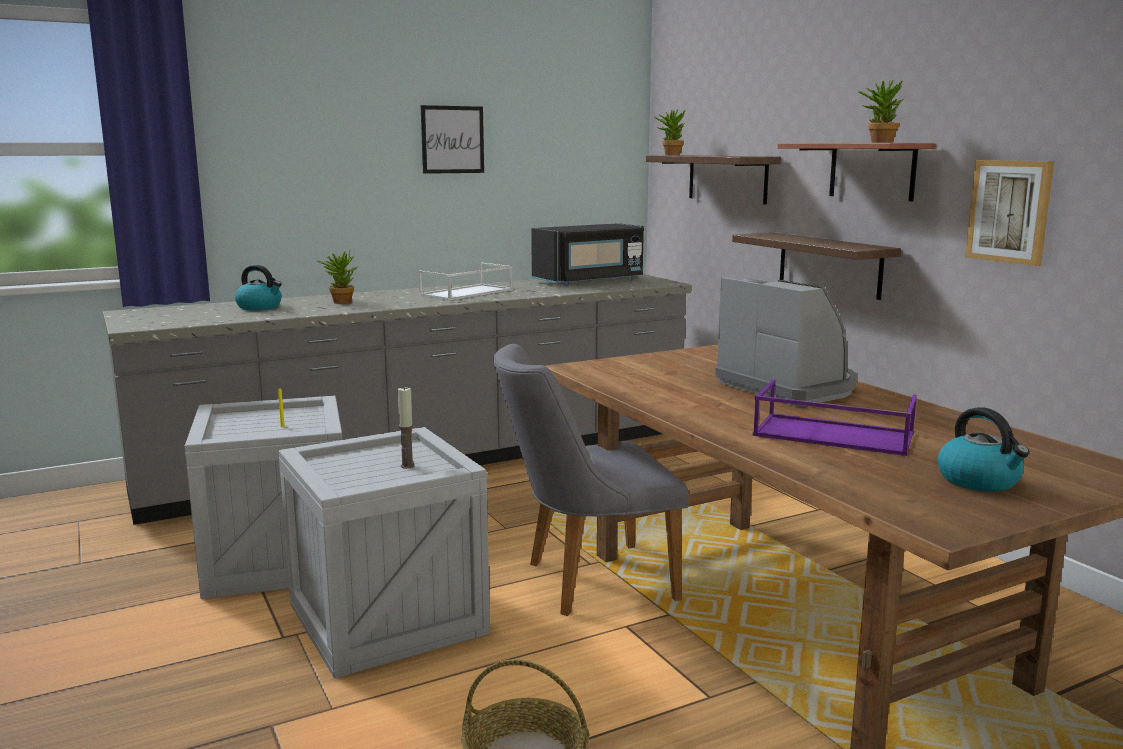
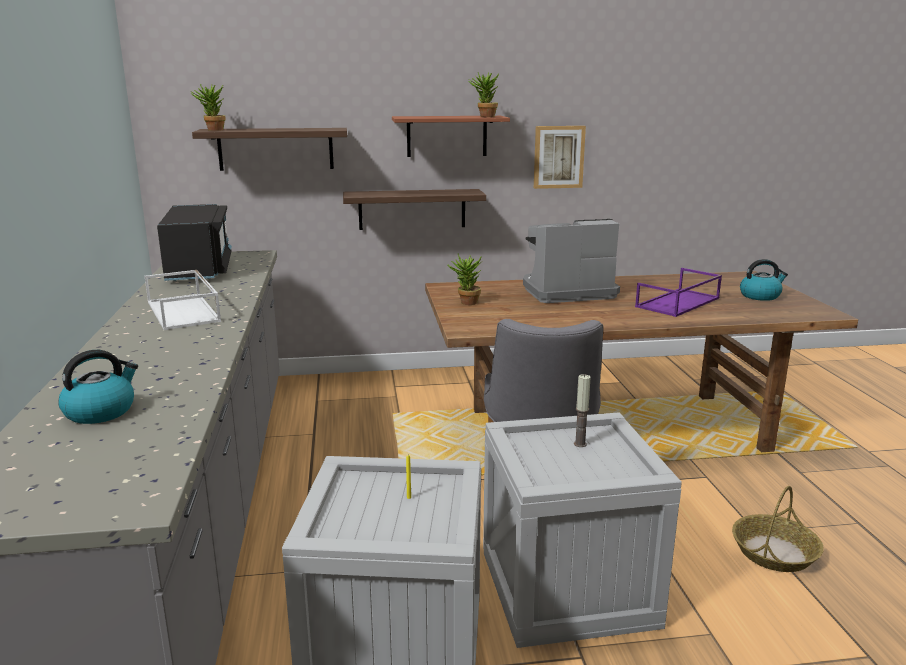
camera: 70 degrees left, 5 degrees up
potted plant [317,250,358,304] -> potted plant moved to [448,254,483,305]
picture [421,105,484,174] -> none

